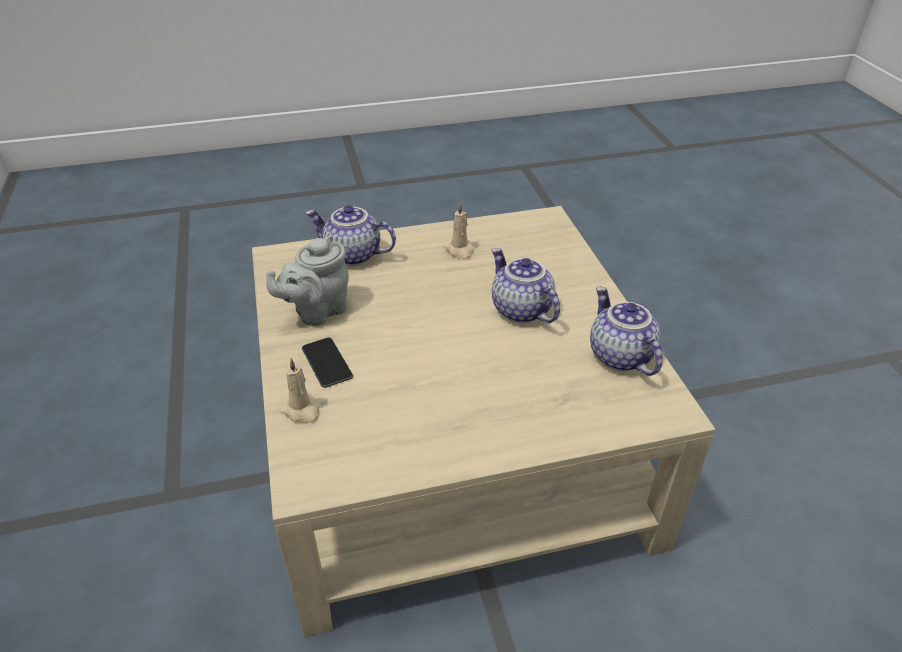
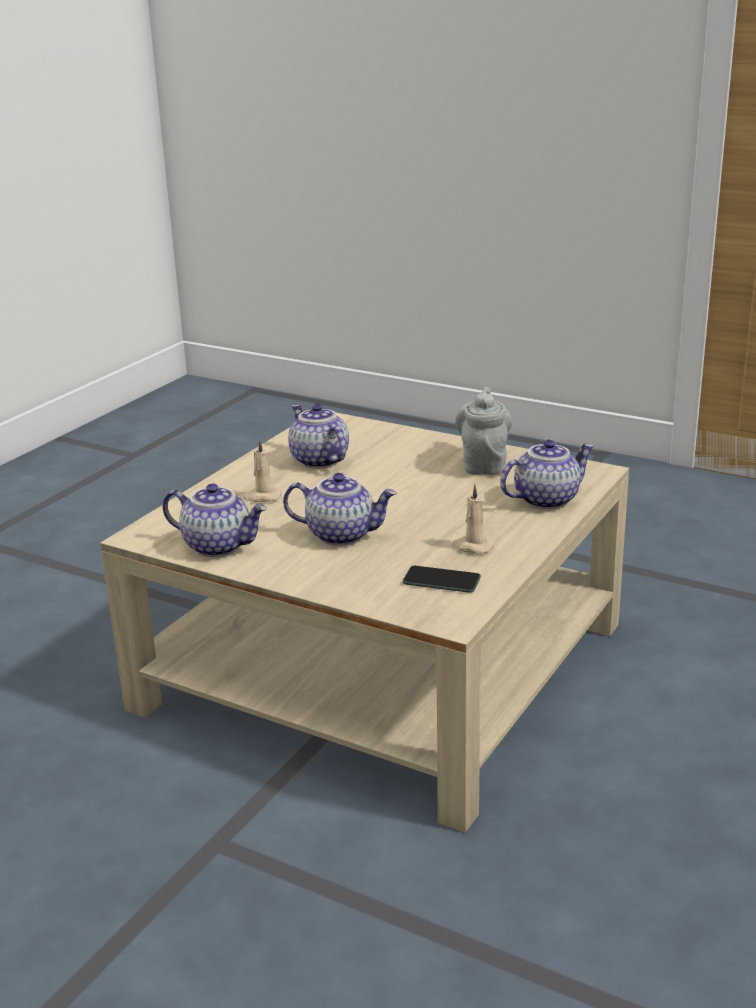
camera: 135 degrees right, 15 degrees down
beige candle [280,358,320,423] -> beige candle moved to [243,439,282,502]
phone [302,338,353,388] -> phone moved to [403,566,481,593]
none -> teapot [288,404,349,468]

